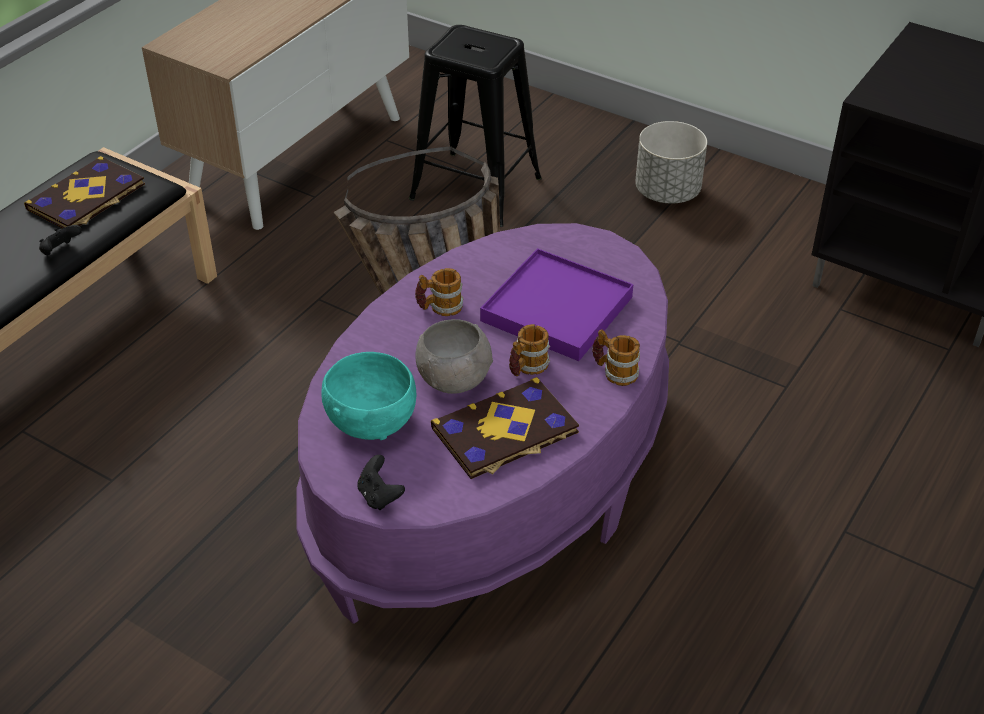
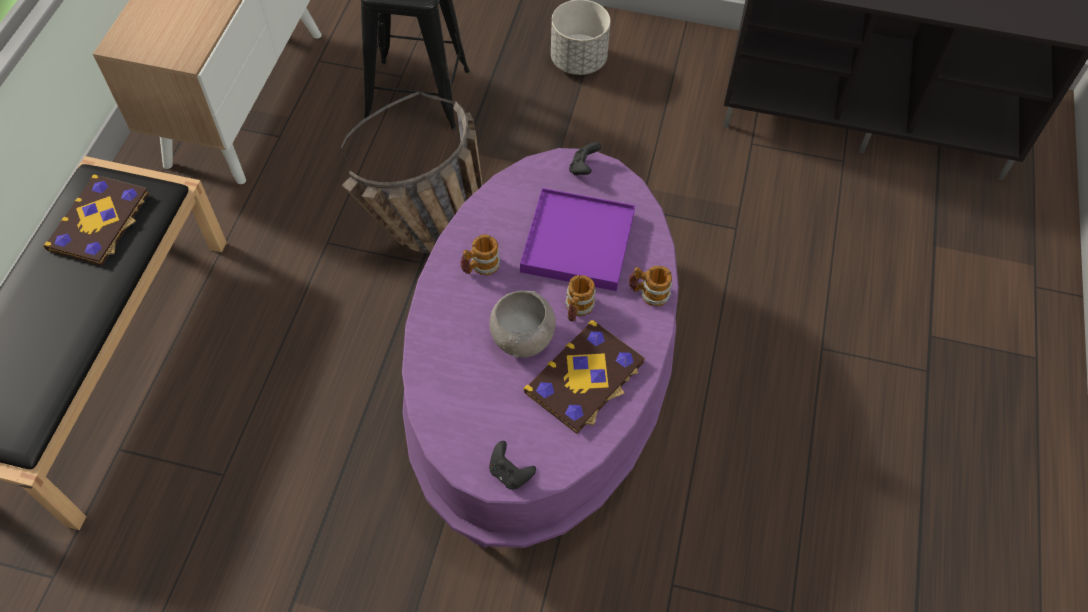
camera: 20 degrees left, 15 degrees up
black game controller [39,225,82,255] -> black game controller moved to [569,142,601,175]
turquoise bowl [321,352,416,440] -> none

